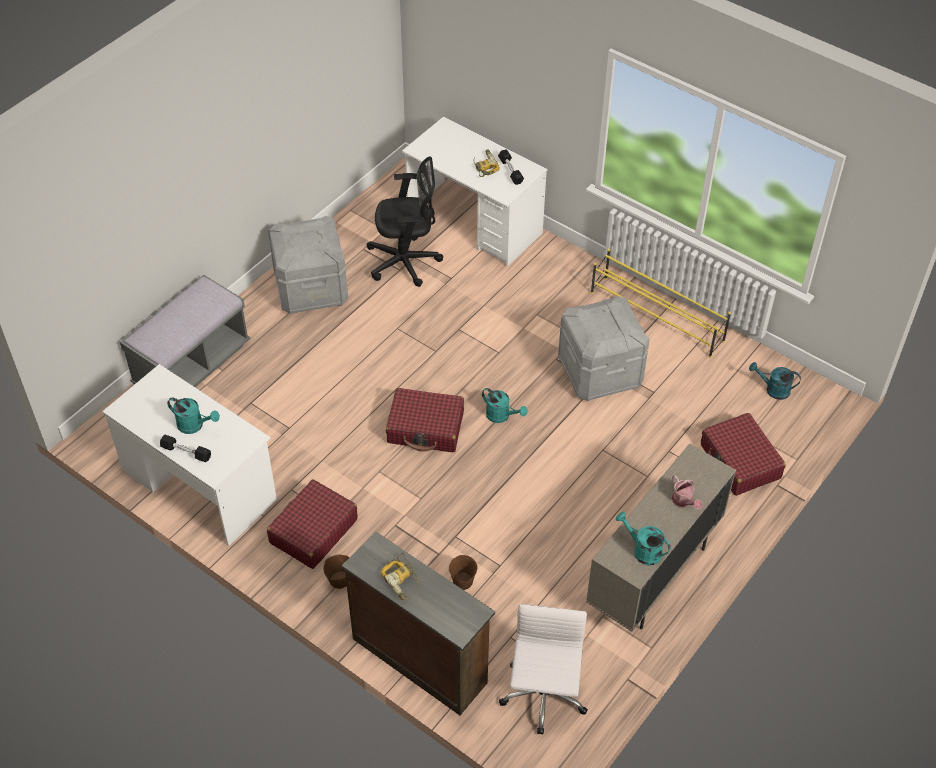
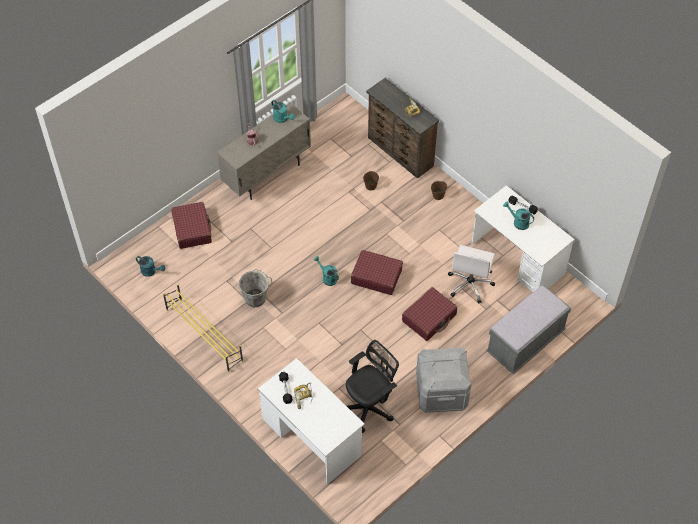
camera: 170 degrees left, 5 degrees up
red suitcase [267,479,358,569] -> red suitcase moved to [402,287,457,341]
black office chair [367,157,443,287] -> black office chair turned 135 degrees clockwise [346,340,399,433]
white office chair [499,604,588,735] -> white office chair moved to [448,245,495,303]
grey storage box [558,296,650,401] -> grey bucket [239,269,273,308]

